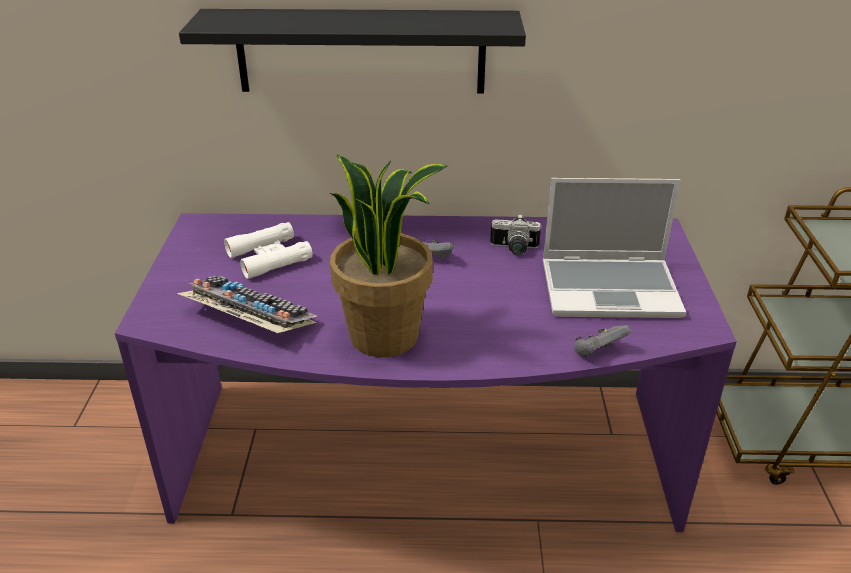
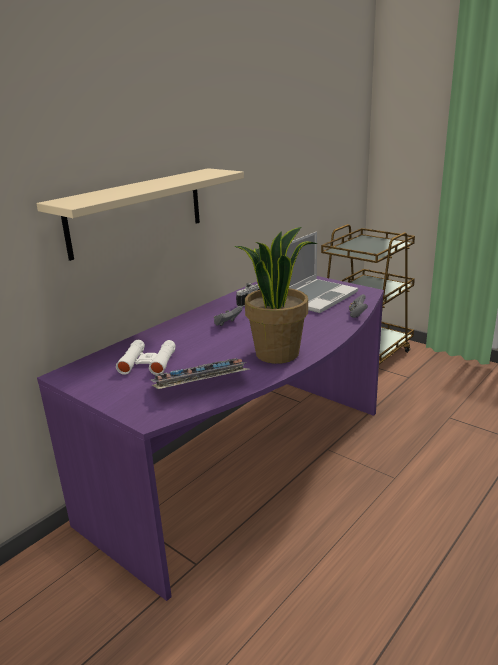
camera: 50 degrees left, 10 degrees down
black shelf [179,9,526,94] -> beige shelf [36,168,244,261]

